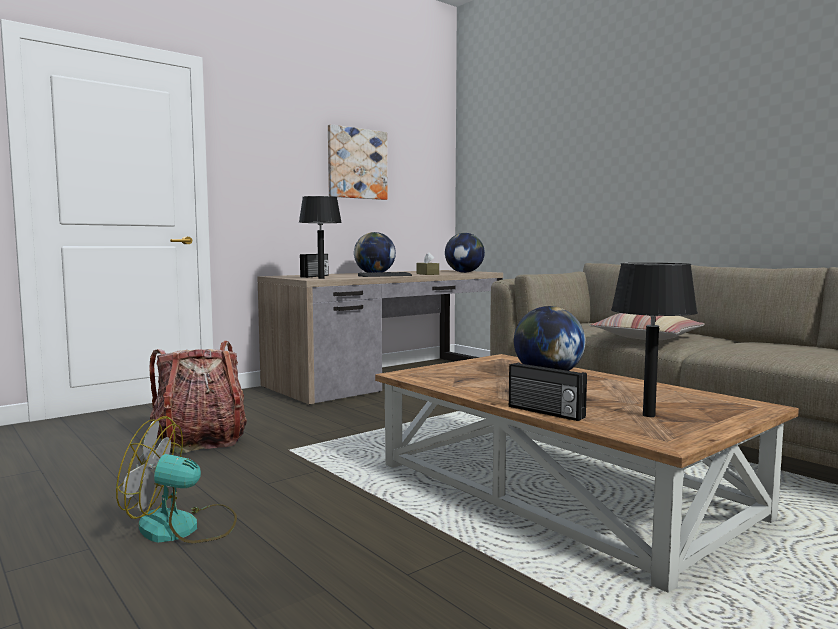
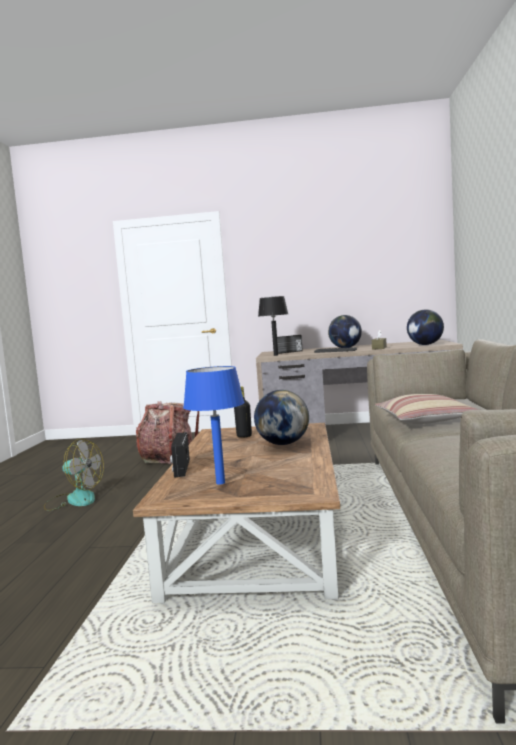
camera: 45 degrees right, 0 degrees up
fan [116,416,237,543] -> fan turned 150 degrees clockwise [44,439,104,511]
picture [328,124,387,200] -> none
black table lamp [611,263,698,417] -> blue table lamp [183,366,245,485]
none -> black bottle [234,386,252,438]

